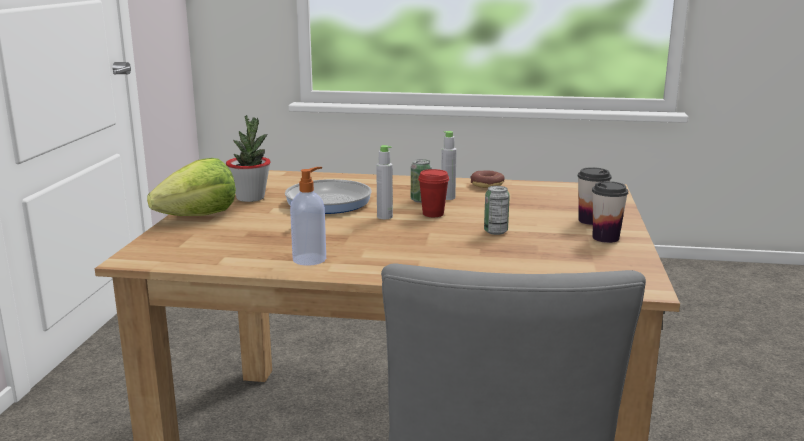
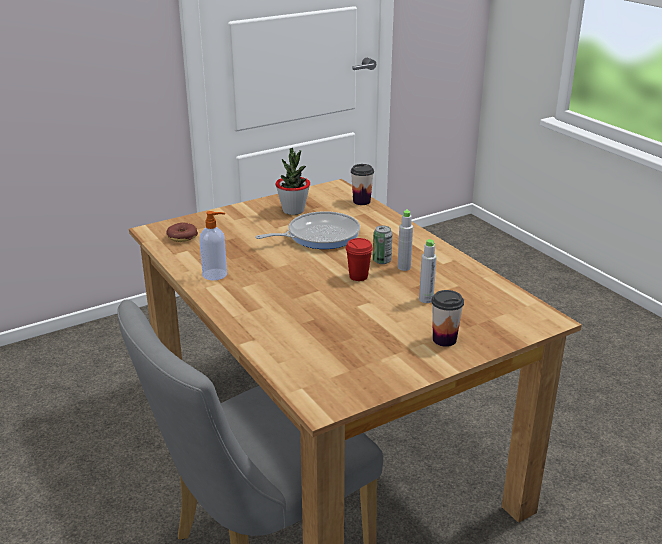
camera: 50 degrees right, 10 degrees up
lettuce [147,158,236,216] -> none
grey bottle [376,145,393,219] -> grey bottle moved to [419,239,437,303]
donut [470,170,505,188] -> donut moved to [166,222,198,242]
can [484,186,510,235] -> none
cup [592,181,628,243] -> cup moved to [351,164,374,205]

